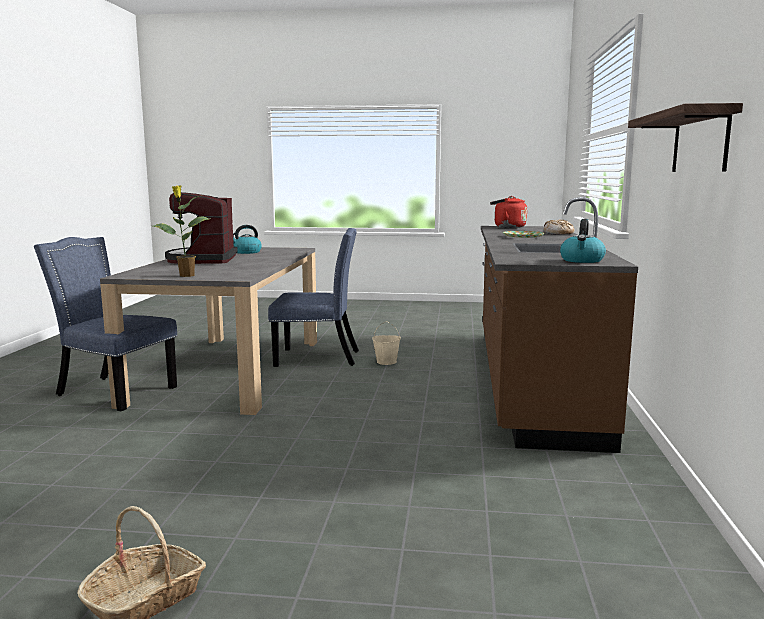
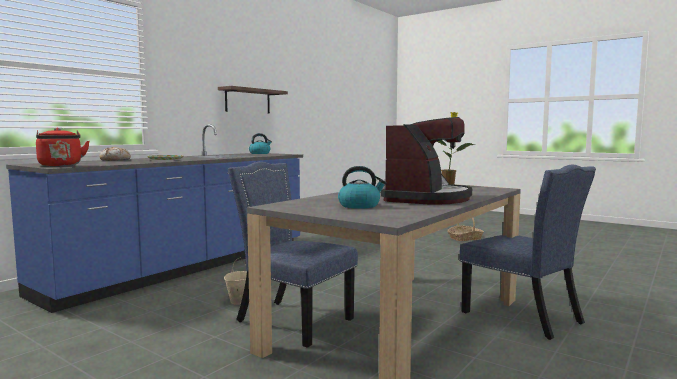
camera: 150 degrees left, 5 degrees down
brown counter [481,197,638,453] -> blue counter [6,124,303,313]

